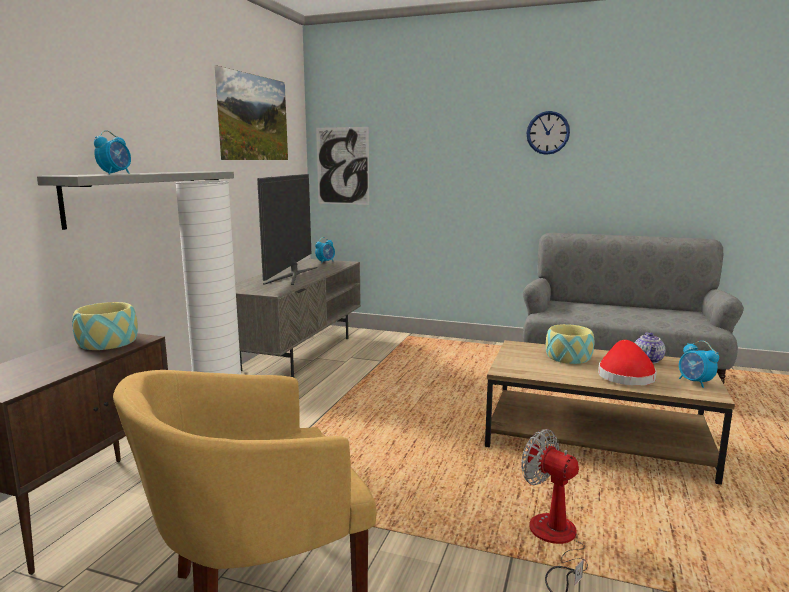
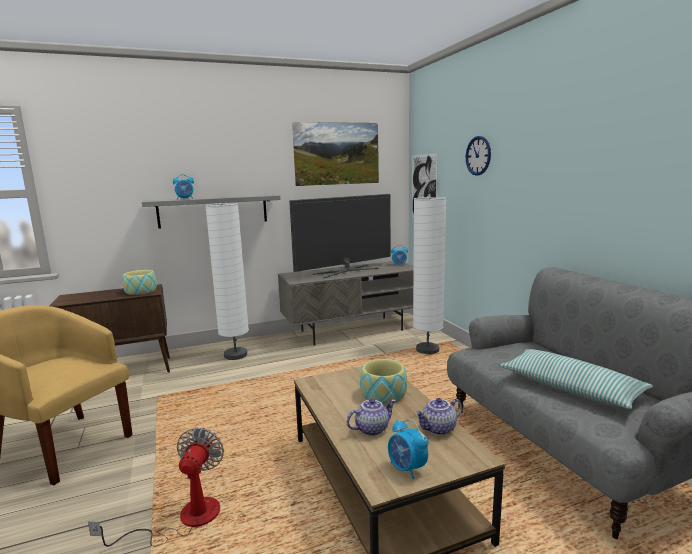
camera: 50 degrees right, 0 degrees up
wall clock [527,111,570,155] -> wall clock moved to [466,136,491,176]
red hat [598,340,657,386] -> teapot [347,399,396,436]
alarm clock [679,341,719,388] -> alarm clock turned 60 degrees counterclockwise [388,419,428,479]
none -> white floor lamp [413,197,446,354]
none -> pillow [500,349,653,409]

